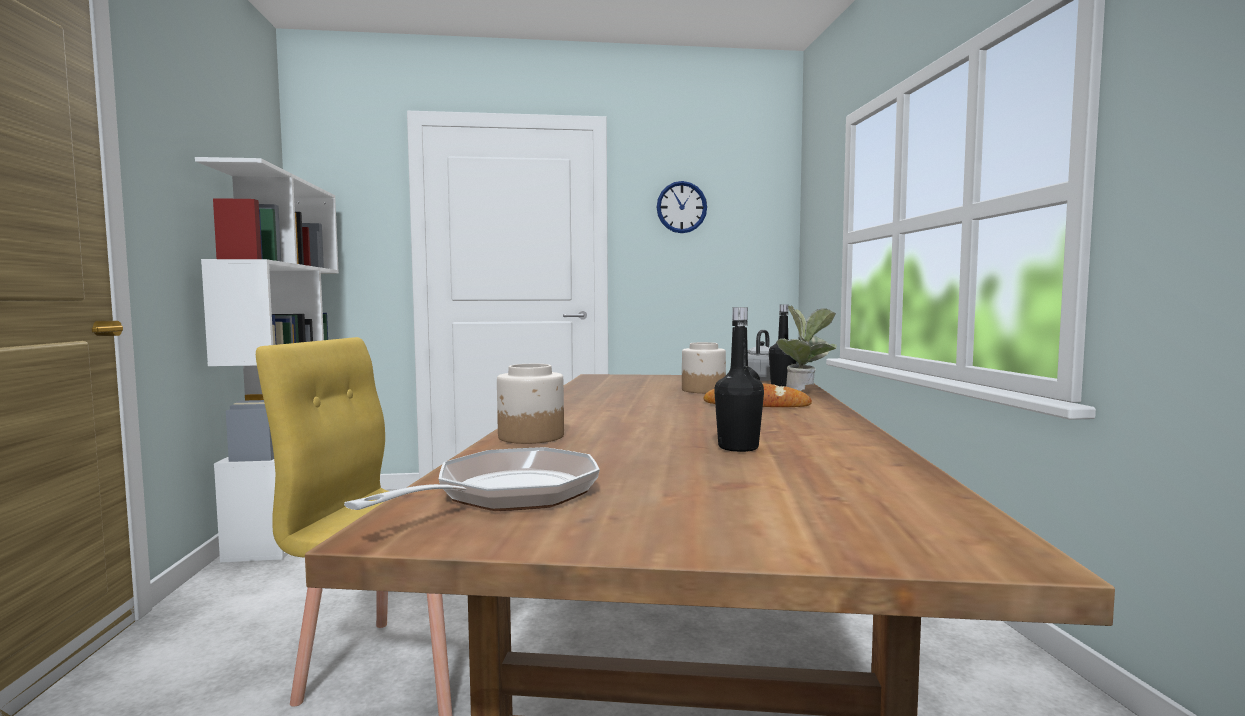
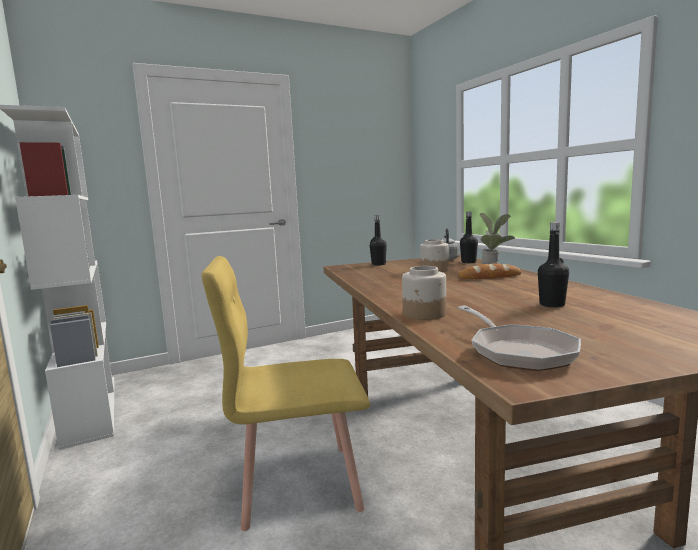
camera: 20 degrees left, 5 degrees up
frying pan [344,447,600,511] -> frying pan turned 150 degrees clockwise [457,306,581,371]
wall clock [657,181,707,233] -> none
none -> black bottle [370,215,387,266]

